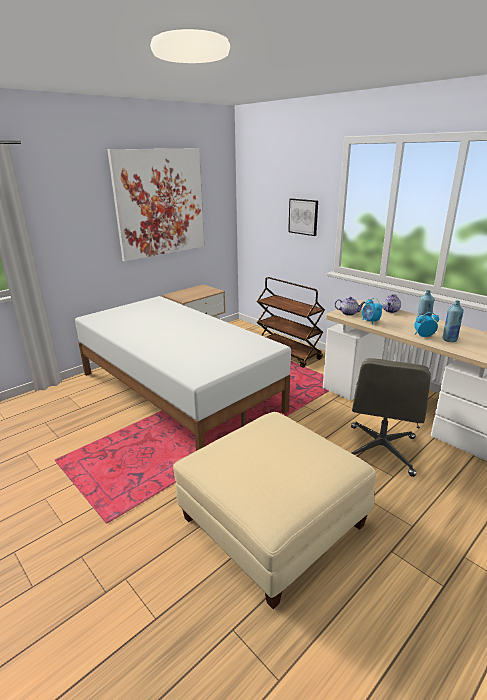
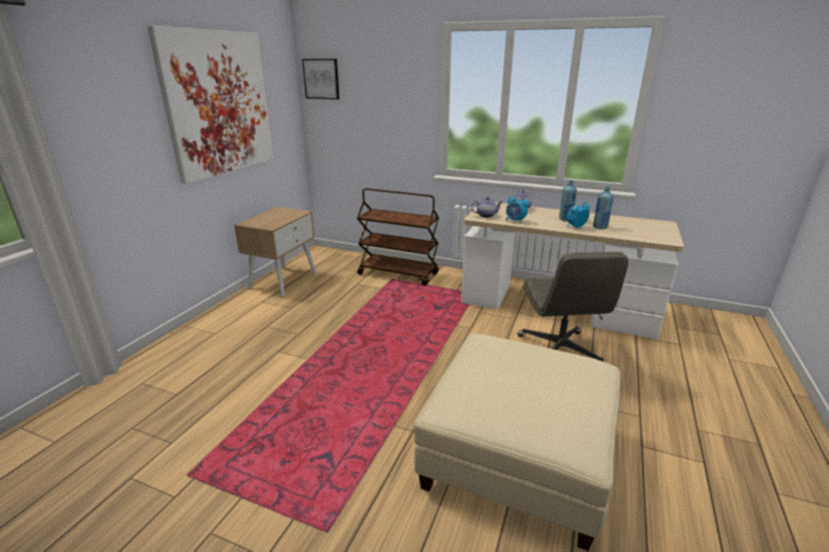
camera: 25 degrees left, 0 degrees up
white bed [75,296,291,451] -> none
picture [288,198,318,236] -> picture moved to [302,59,339,99]

